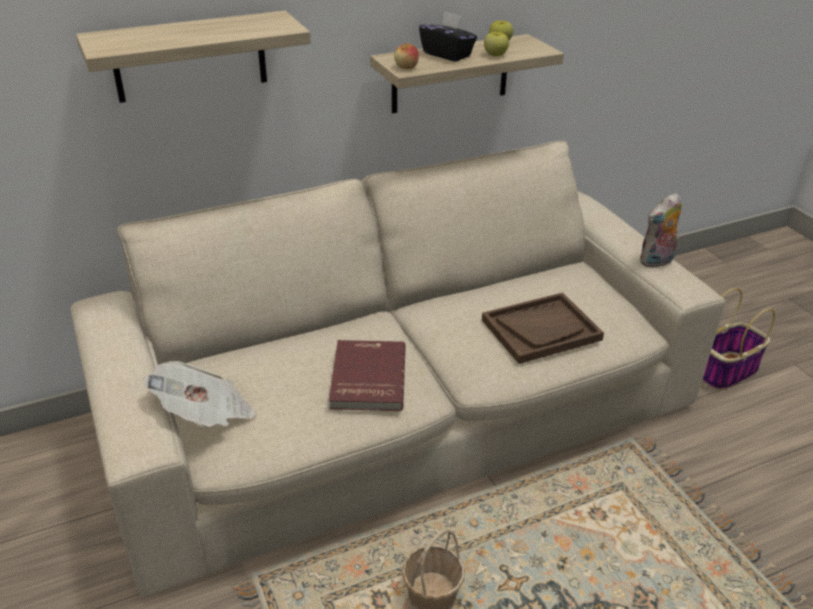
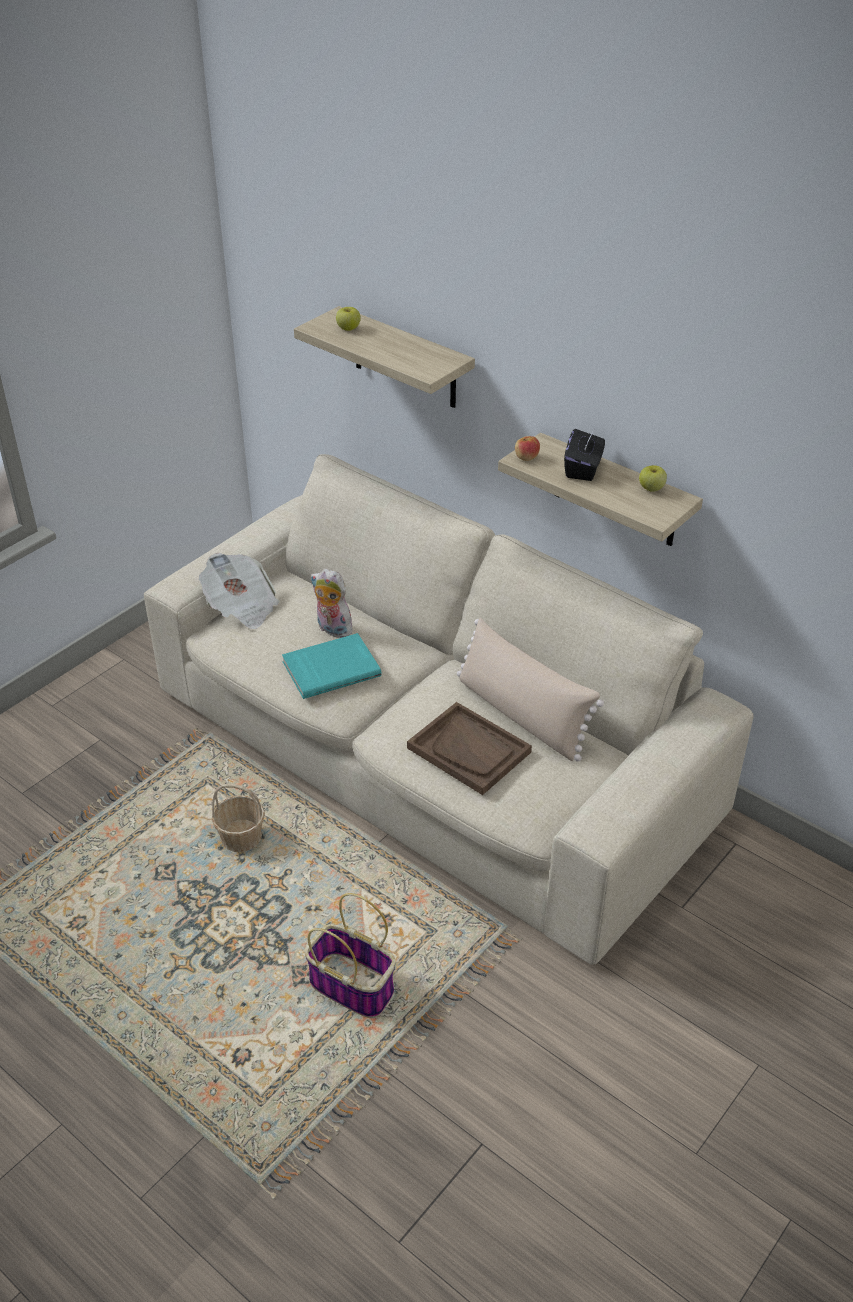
camera: 65 degrees right, 5 degrees up
red book [329,340,406,411] -> turquoise book [282,633,381,699]
apple [484,32,509,56] -> apple moved to [336,307,361,331]
plush toy [640,193,682,268] -> plush toy moved to [311,569,353,638]
basket [702,288,775,391] -> basket moved to [304,893,396,1018]
none -> beige pillow [457,618,604,761]

